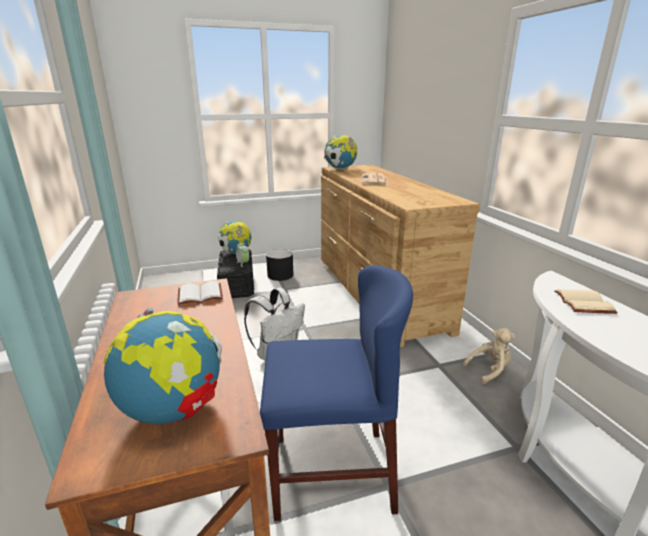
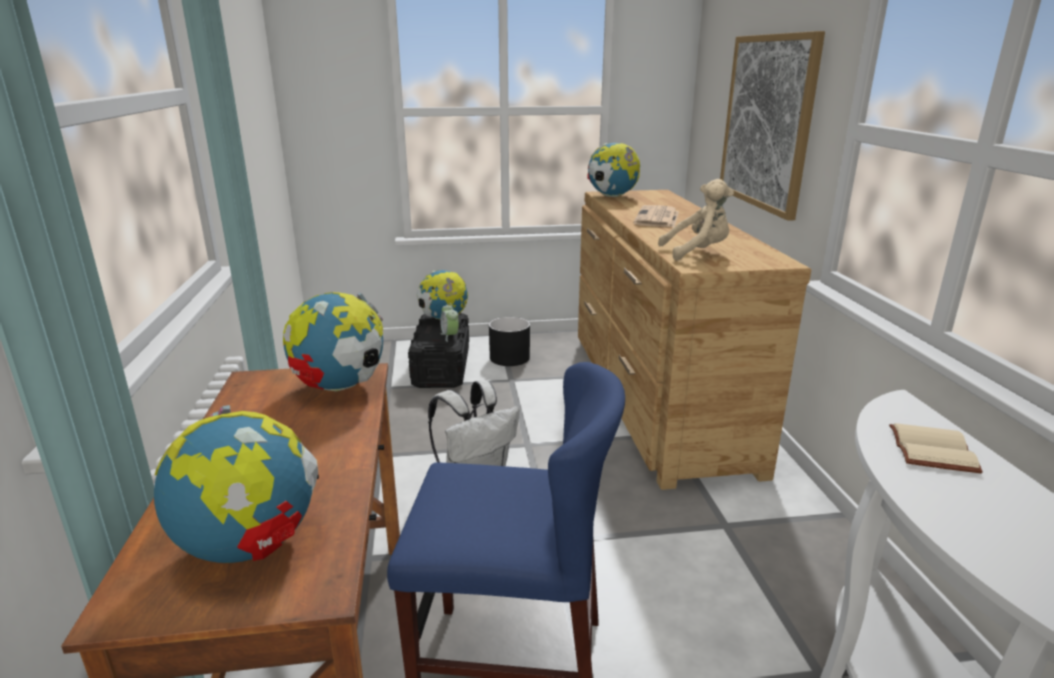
camera: 10 degrees right, 0 degrees up
white book [177,281,223,305] -> globe [283,292,383,392]
beige plush toy [463,328,515,384] -> beige plush toy moved to [658,179,734,261]
none -> picture [720,31,825,221]

